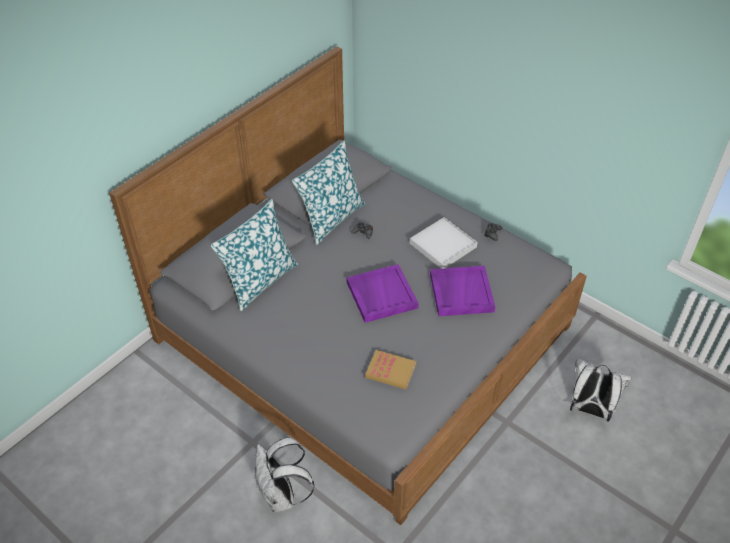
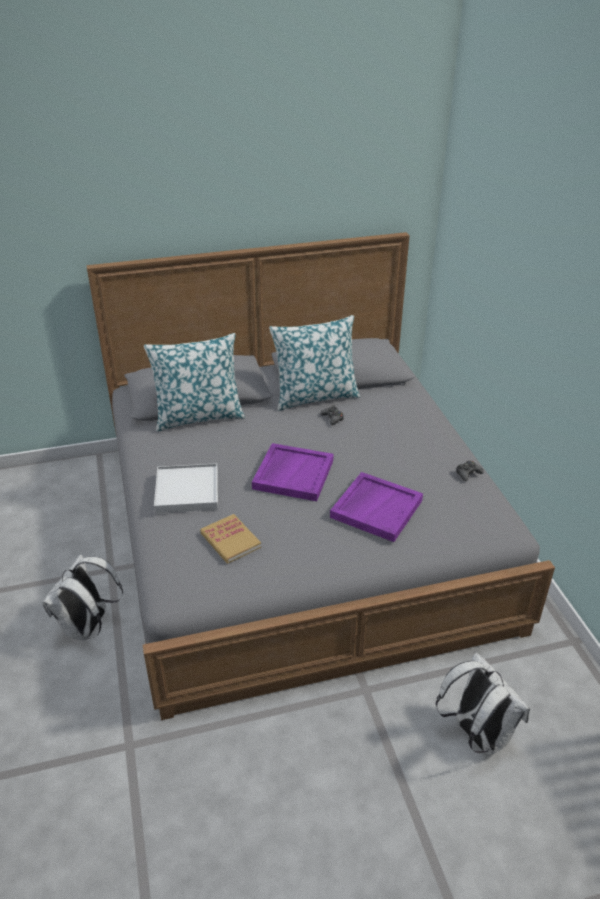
camera: 35 degrees right, 10 degrees down
white tray [410,217,478,269] -> white tray moved to [154,463,218,513]

